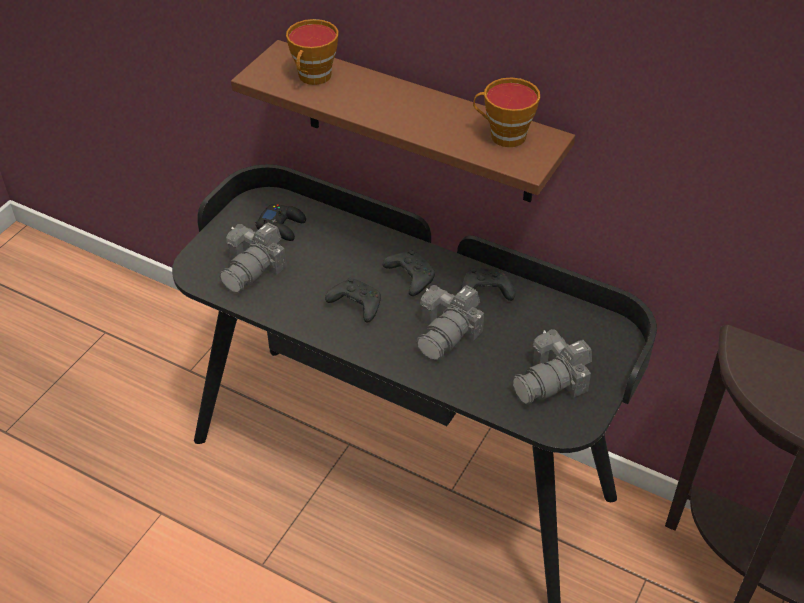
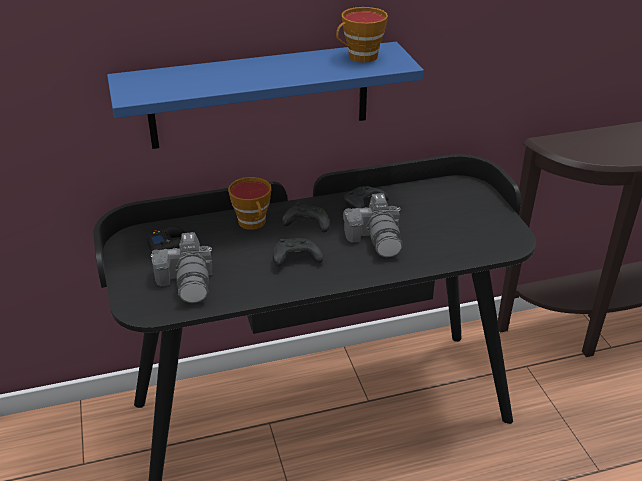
camera: 45 degrees left, 10 degrees down
brown shelf [231,40,575,202] -> blue shelf [107,42,424,149]
cup [286,19,339,85] -> cup moved to [228,177,271,230]
camera [513,329,592,405] -> none

